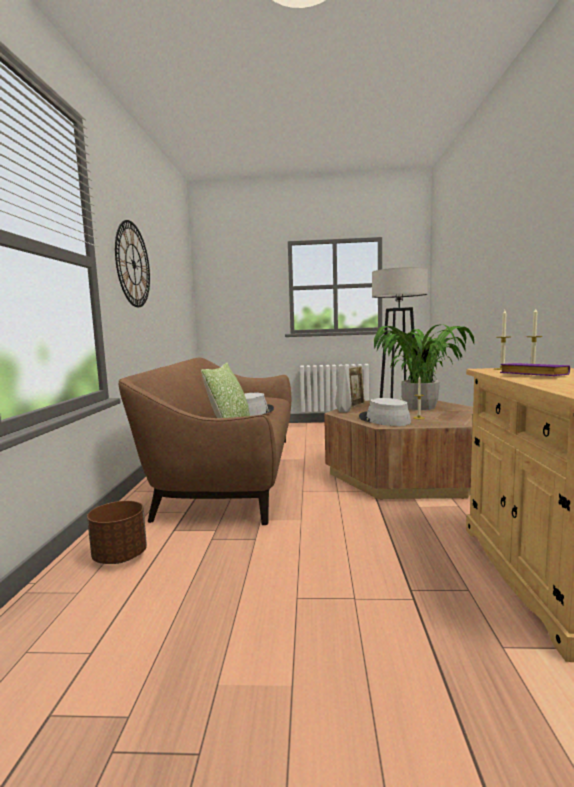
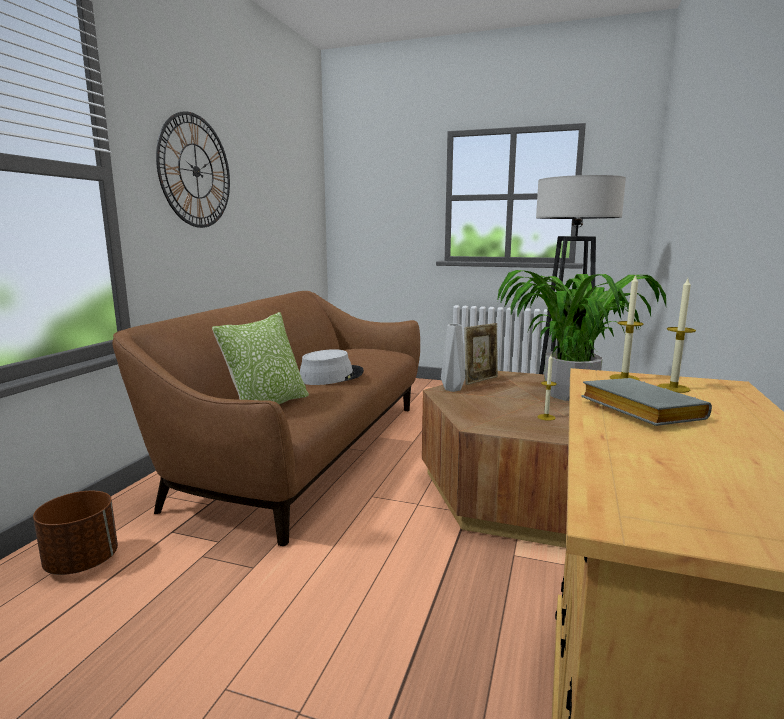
camera: 15 degrees right, 5 degrees up
grey hat [359,398,411,426] -> none
purple book [500,363,570,376] -> grey book [581,378,712,426]

